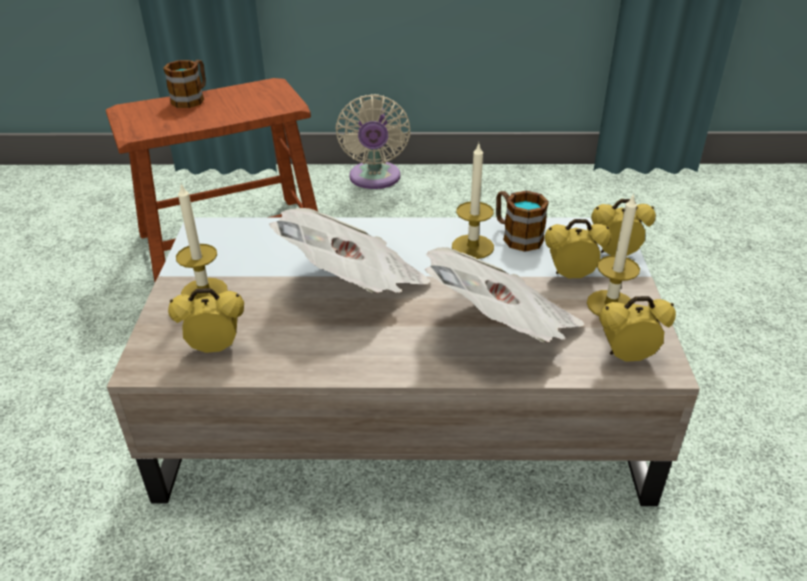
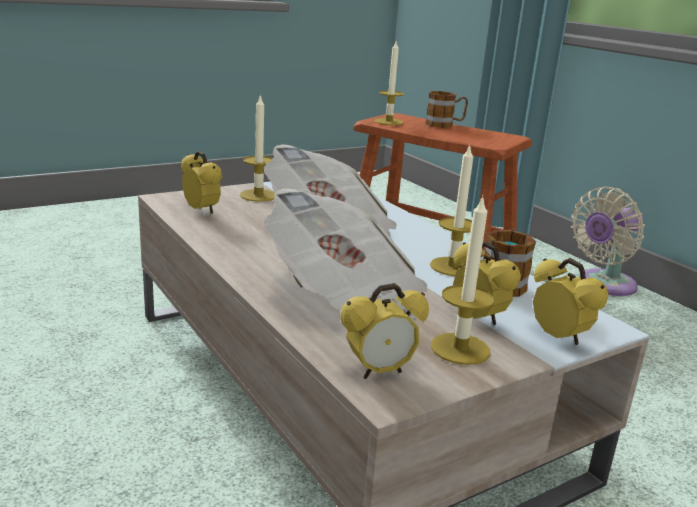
camera: 55 degrees right, 15 degrees down
alarm clock [599,296,676,362] -> alarm clock turned 105 degrees clockwise [340,283,429,379]
none -> candle [374,41,404,125]

